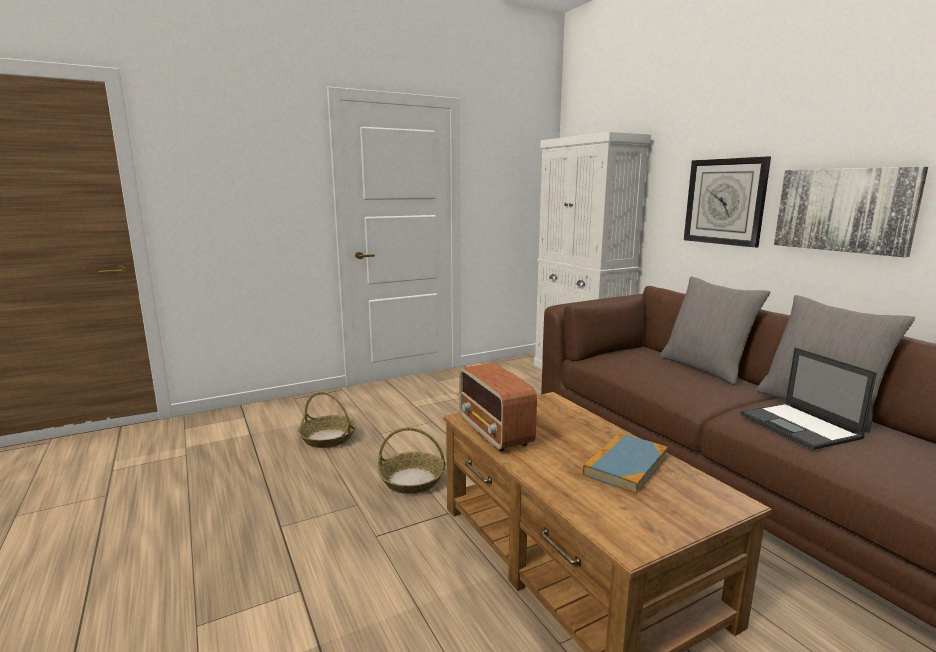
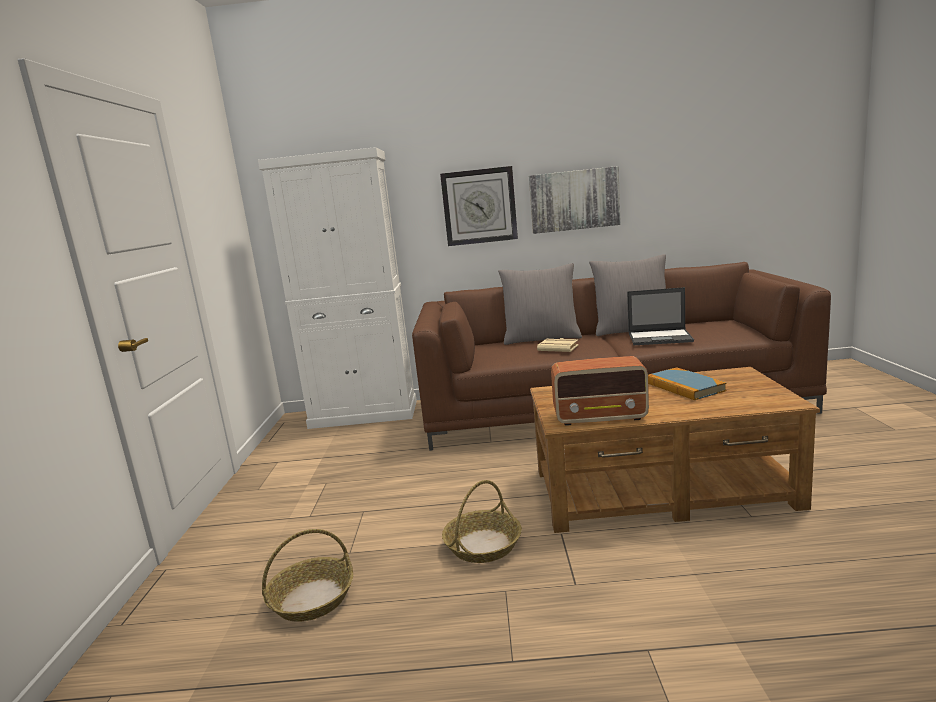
camera: 60 degrees left, 0 degrees up
none -> beige book [537,338,579,352]

